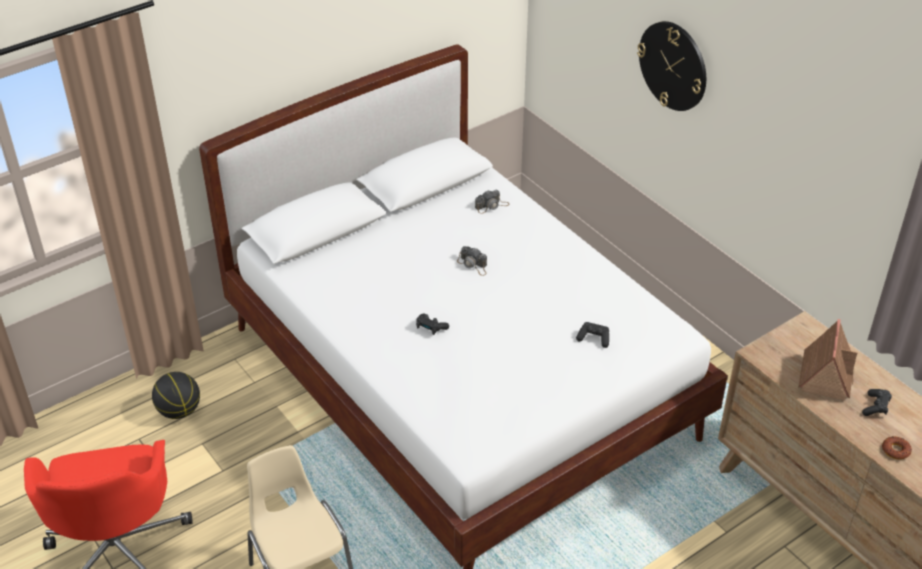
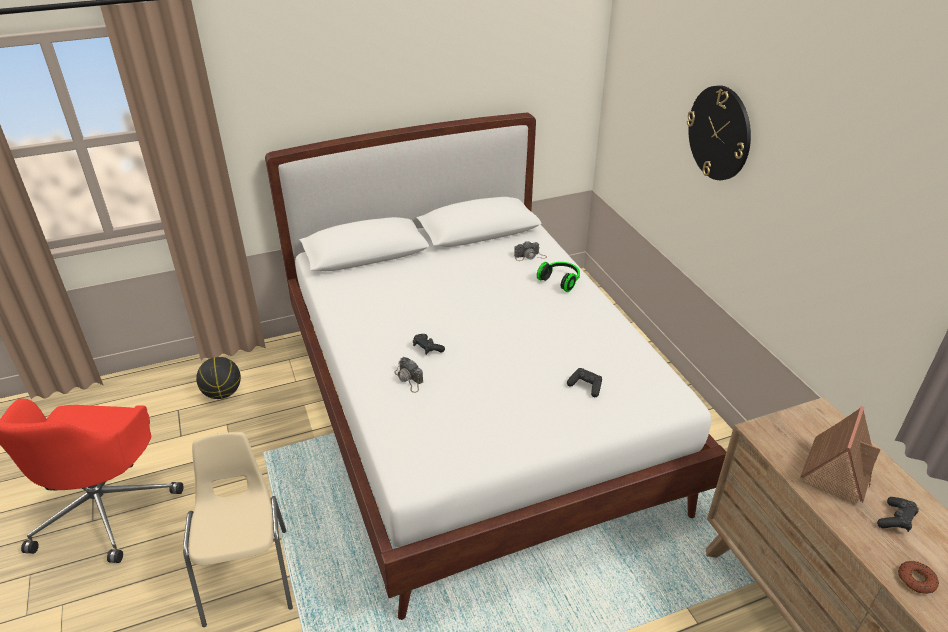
camera: 15 degrees right, 5 degrees down
camera [457,246,487,276] -> camera moved to [394,357,423,393]
none -> headphones [537,262,580,292]

